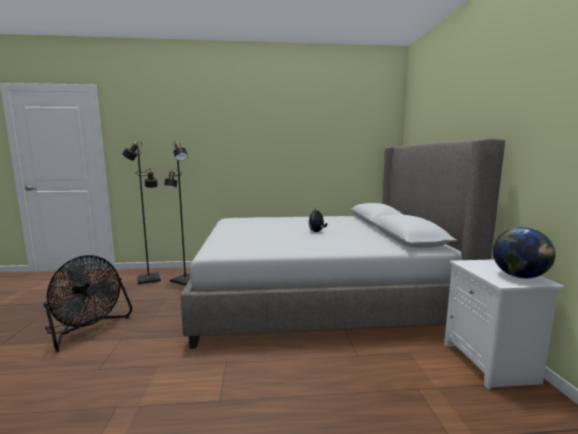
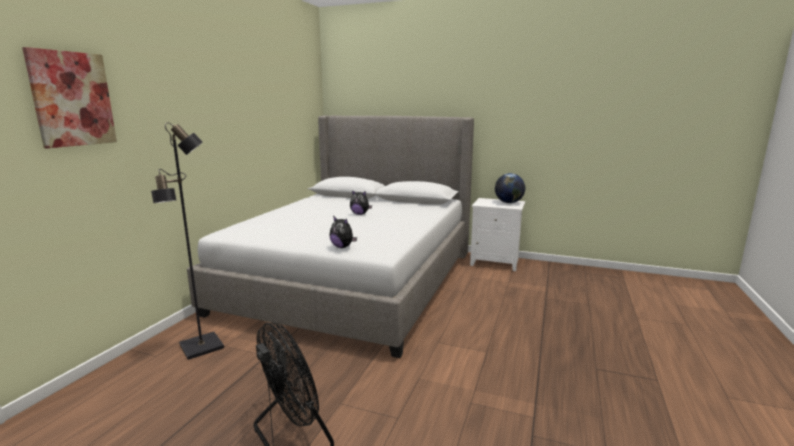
camera: 65 degrees left, 5 degrees up
black floor lamp [122,141,161,285] -> none
none -> picture [22,47,117,148]
none -> plush toy [329,216,357,248]

